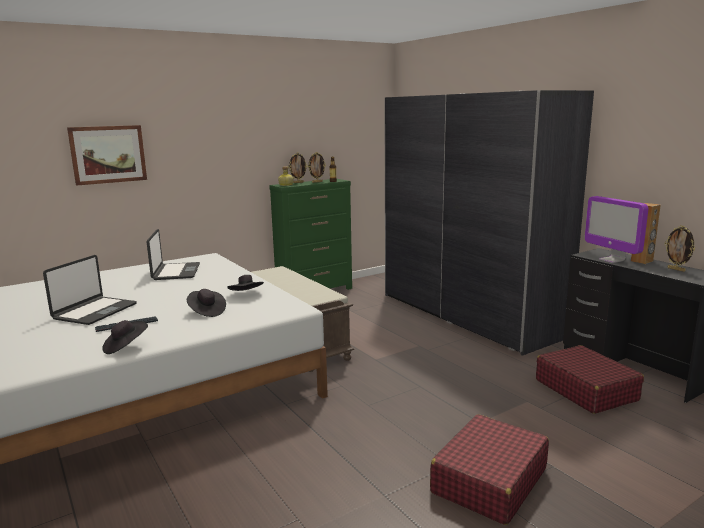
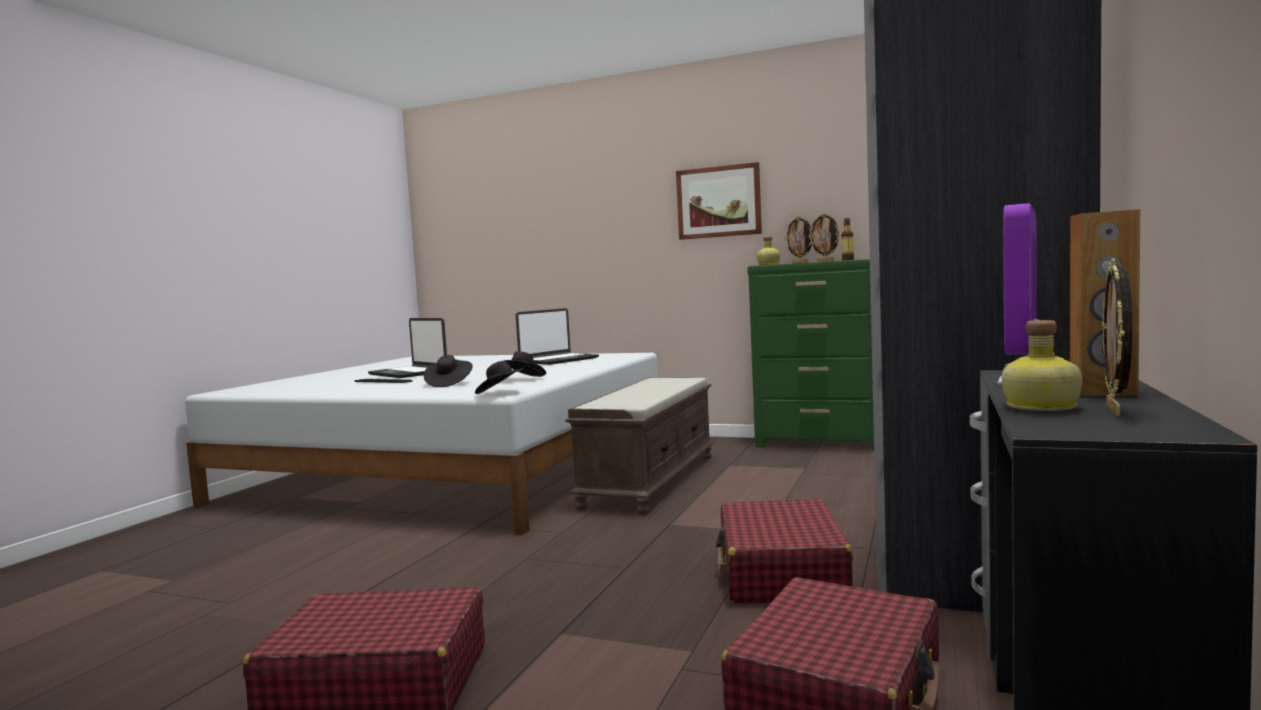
camera: 55 degrees right, 10 degrees down
laptop [43,255,137,325] -> laptop turned 60 degrees clockwise [368,318,447,378]
picture [67,125,147,186] -> picture moved to [676,162,762,240]
black hat [102,320,148,354] -> black hat moved to [475,361,525,394]
none -> red suitcase [716,499,853,604]
none -> bottle [1002,320,1083,411]

